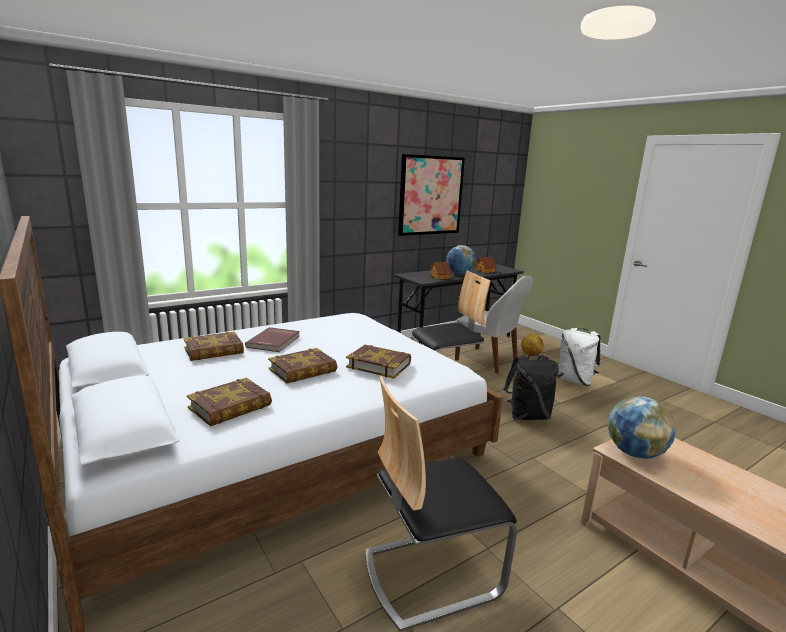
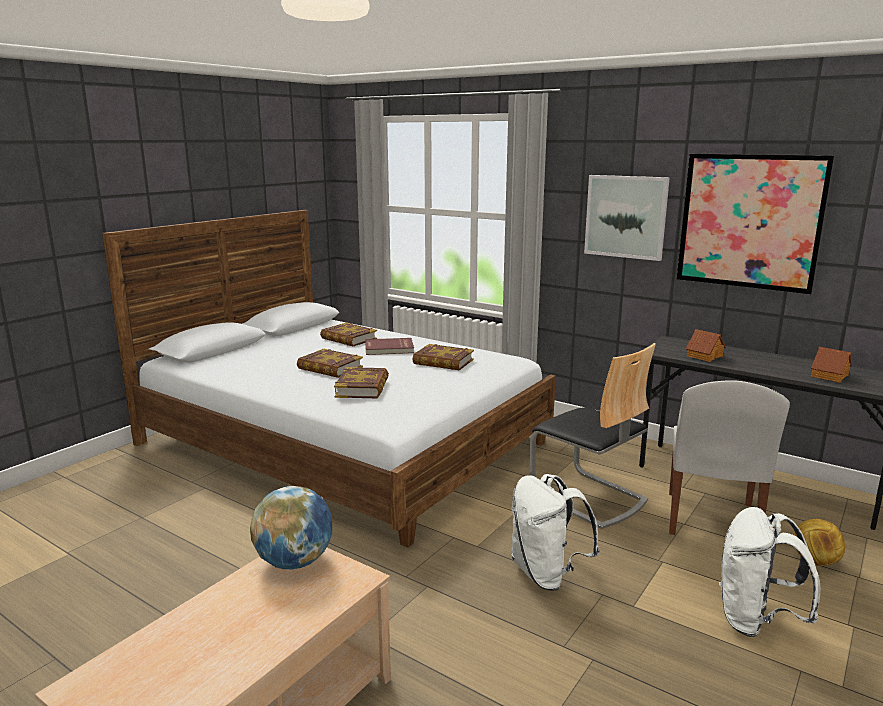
camera: 70 degrees right, 0 degrees up
book [187,377,272,426] -> book moved to [412,344,474,371]
chair [365,376,517,632] -> none
globe [446,245,476,275] -> none
black backpack [503,355,559,420] -> white backpack [511,474,600,591]
none -> picture [584,175,670,261]

